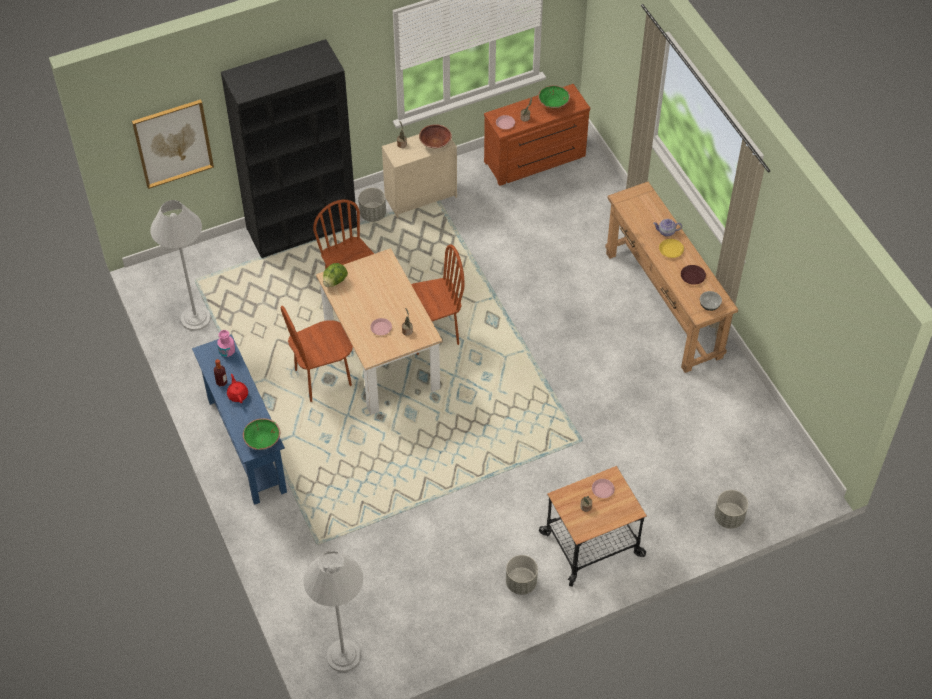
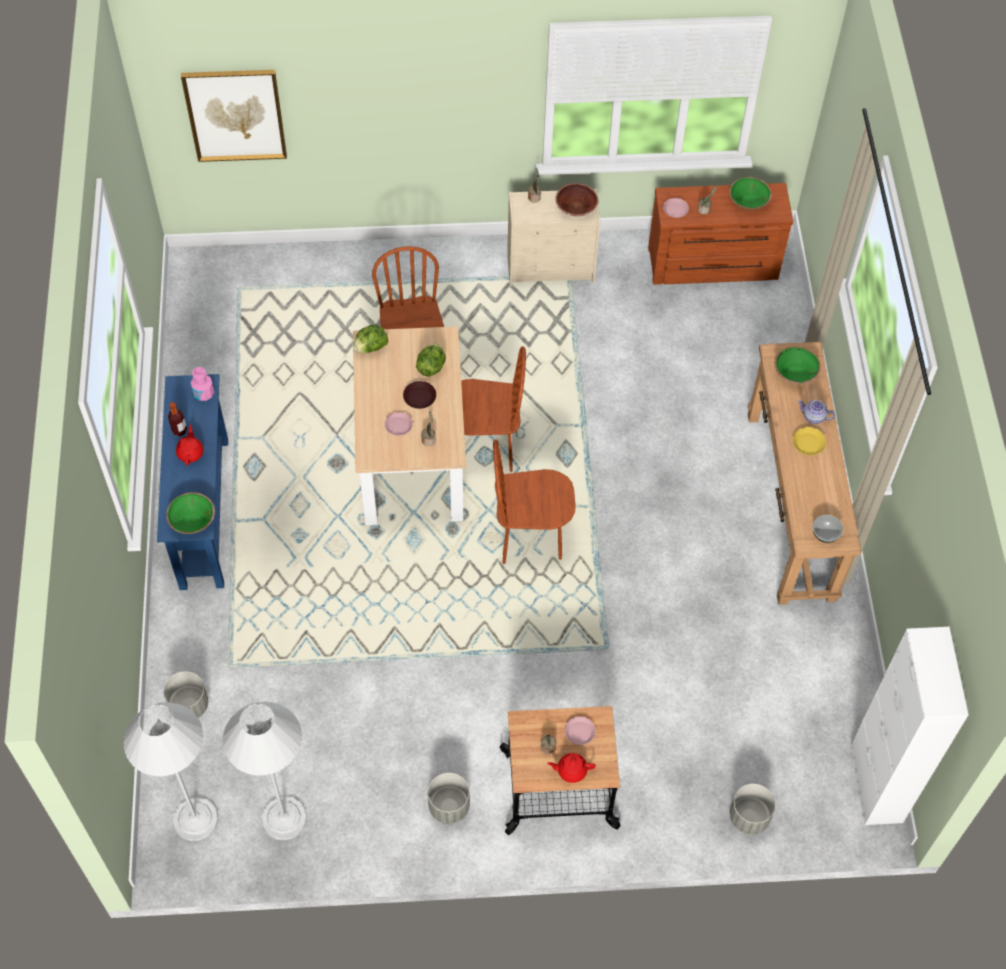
camera: 20 degrees right, 5 degrees up
white floor lamp [150,200,211,331] -> white floor lamp moved to [223,702,307,840]
black bookcase [221,39,357,258] -> none
brown chair [281,306,353,402] -> brown chair moved to [493,439,576,564]
grey planter [359,188,386,222] -> grey planter moved to [163,671,208,718]
brown plate [681,265,706,285] -> brown plate moved to [403,381,436,409]
none -> lettuce [416,344,446,377]
none -> red teapot [547,753,596,783]
none -> green bowl [775,346,821,384]
none -> white cabinet [851,627,969,825]

